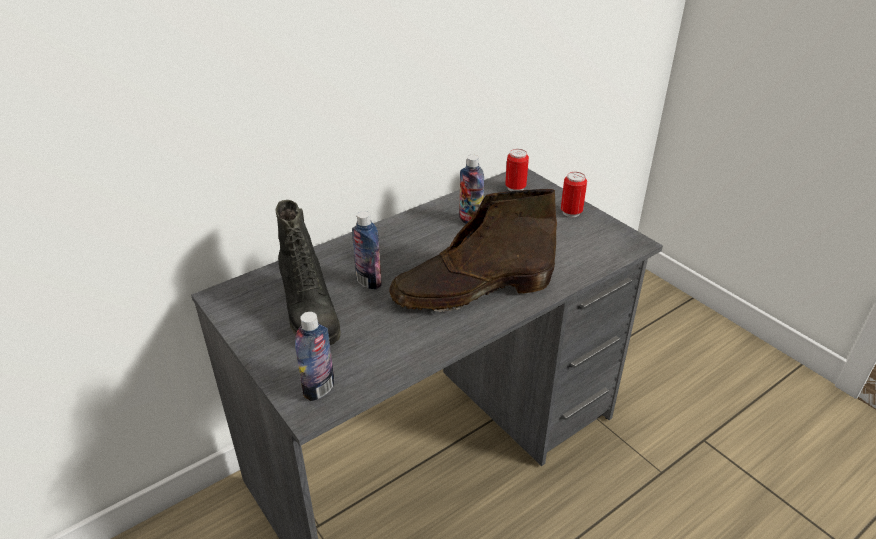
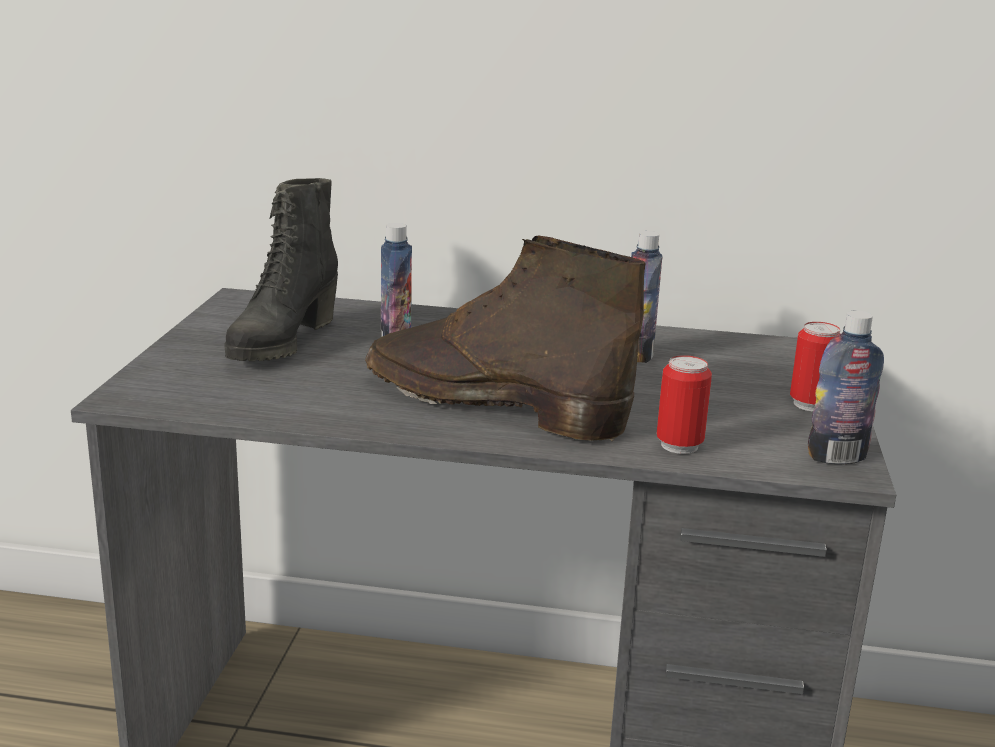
camera: 45 degrees right, 15 degrees down
bottle [295,312,334,401] -> bottle moved to [808,310,884,464]
can [505,149,529,191] -> can moved to [657,355,712,454]

